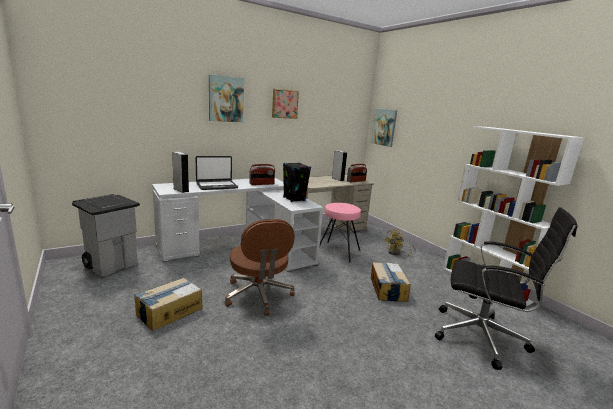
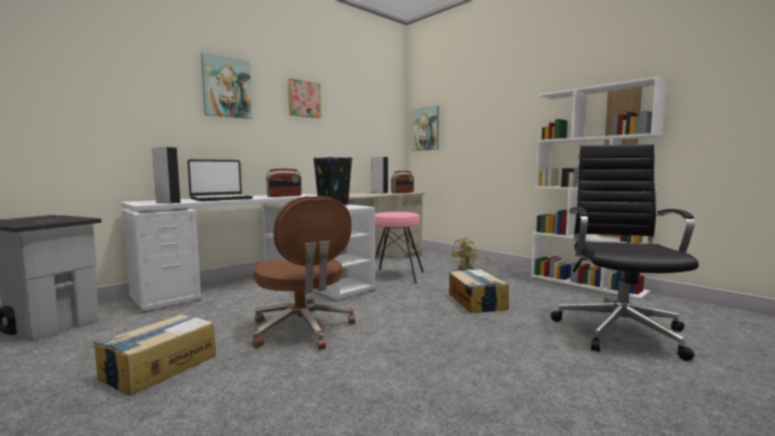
camera: 10 degrees left, 10 degrees down
black office chair [435,207,578,370] -> black office chair turned 90 degrees counterclockwise [551,144,699,361]

